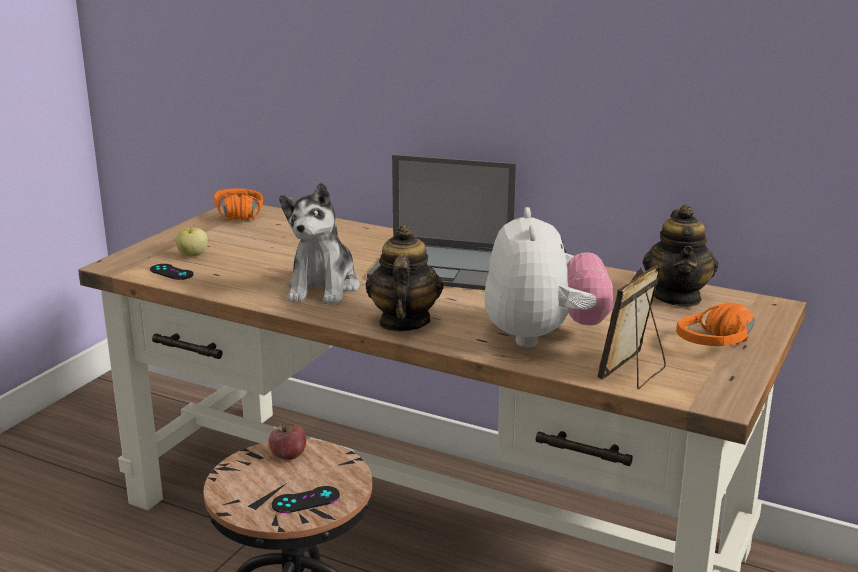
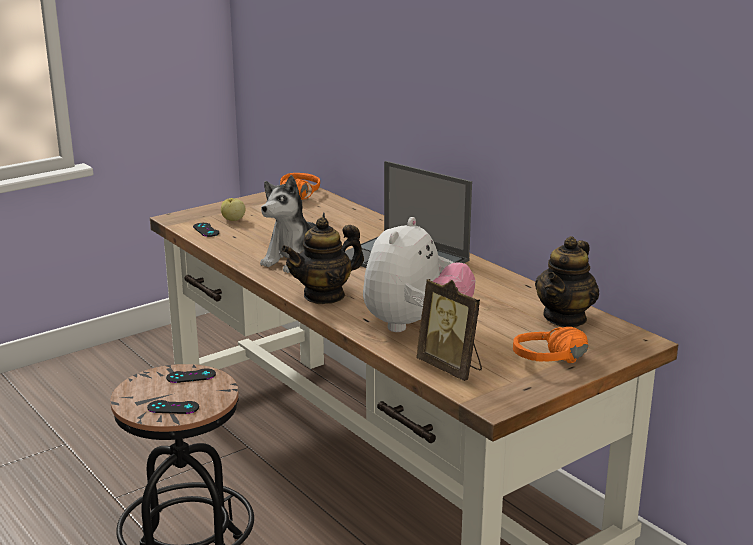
camera: 25 degrees right, 0 degrees up
apple [268,423,306,460] -> black game controller [166,368,216,383]
teapot [366,225,444,331] -> teapot turned 150 degrees counterclockwise [281,217,364,304]
picture frame [597,265,666,389] -> picture frame turned 105 degrees counterclockwise [416,279,482,381]

